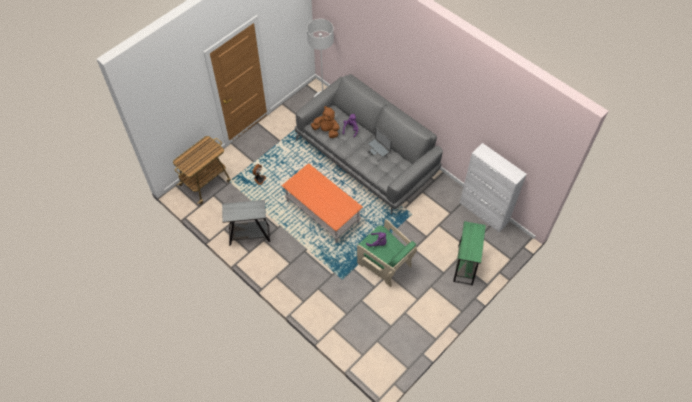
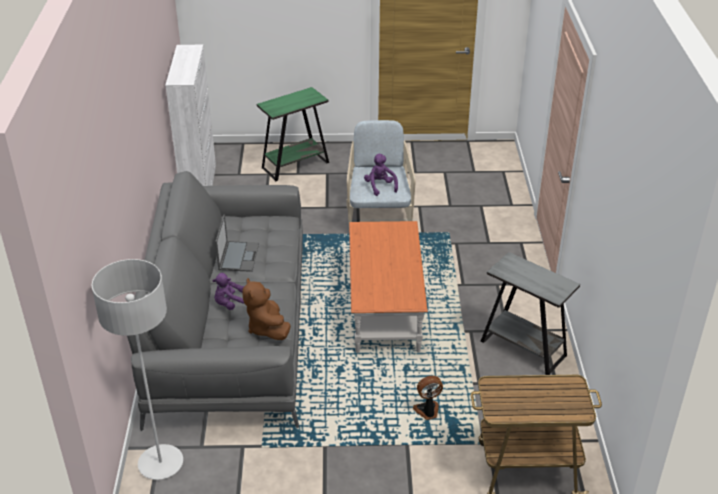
camera: 135 degrees left, 20 degrees down
green armchair [357,219,417,287] -> beige armchair [347,120,416,222]

